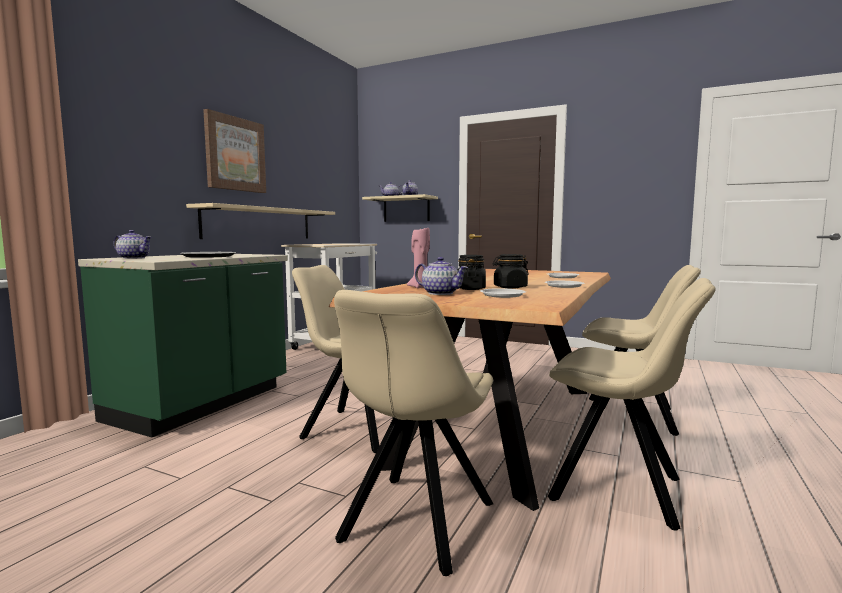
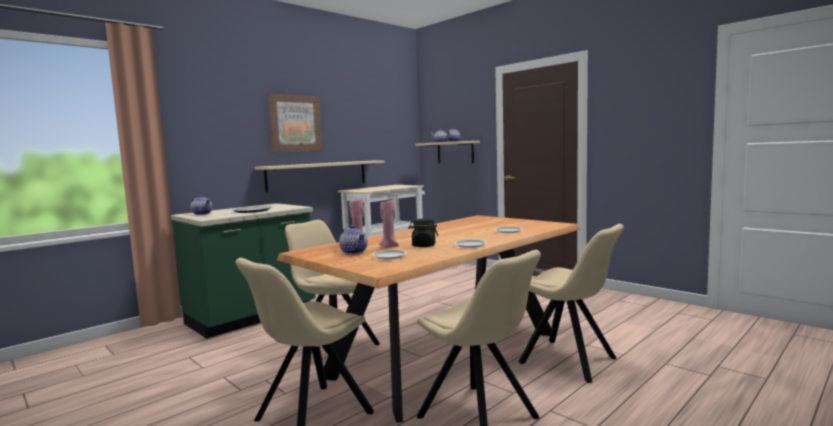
camera: 20 degrees right, 0 degrees up
black jar [457,255,486,290] -> pink candle [379,200,399,248]

